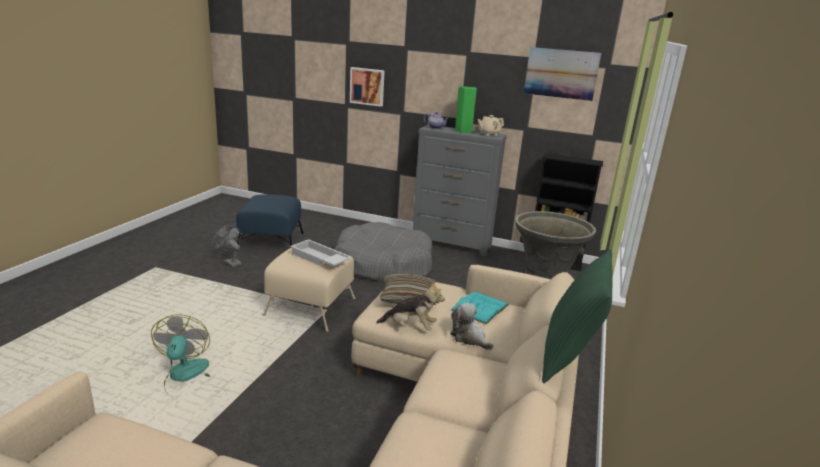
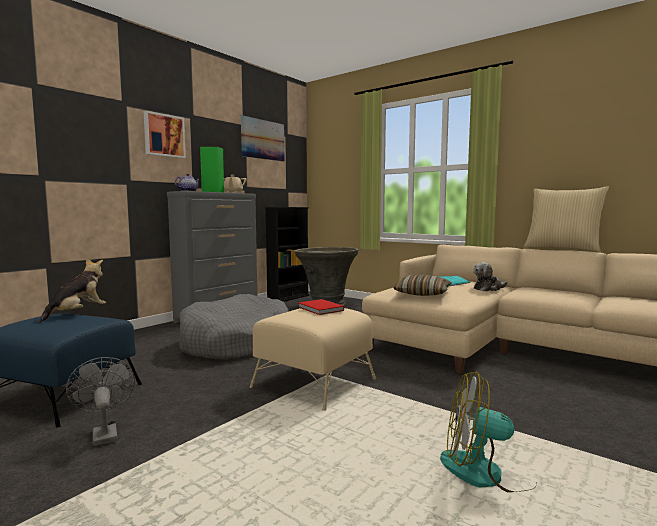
camera: 70 degrees left, 15 degrees down
grey fan [213,225,242,267] -> grey fan turned 90 degrees clockwise [66,357,135,446]
white tray [290,239,352,266] -> red book [298,299,344,315]
picture [350,67,385,107] -> picture moved to [144,111,186,158]
plush toy [376,281,445,330] -> plush toy moved to [39,258,106,323]
green pillow [542,249,613,383] -> beige pillow [524,186,609,253]

